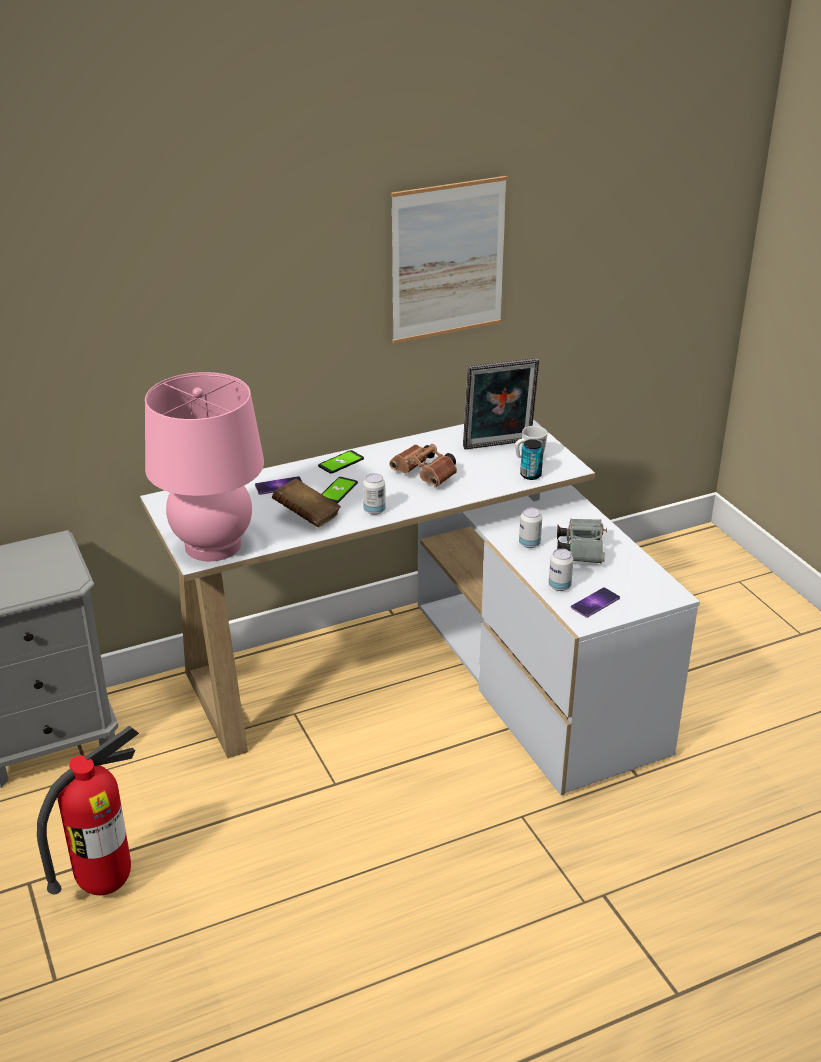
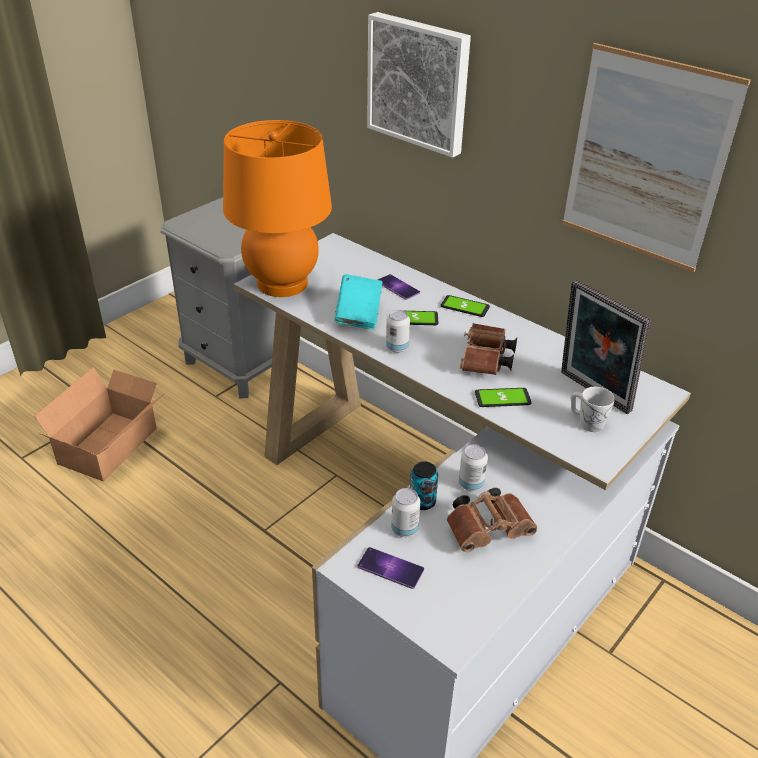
camera: 65 degrees right, 5 degrees up
fire extinguisher [37,726,139,895] -> cardboard box [35,367,164,481]
pink table lamp [145,372,264,561] -> orange table lamp [223,120,332,297]
brown book [272,479,341,527] -> turquoise book [334,274,383,329]
can [520,439,543,480] -> can moved to [410,461,438,510]
grey binoculars [557,519,607,563] -> brown binoculars [447,488,537,552]
none -> picture [367,12,471,158]
none -> phone [475,388,532,407]

